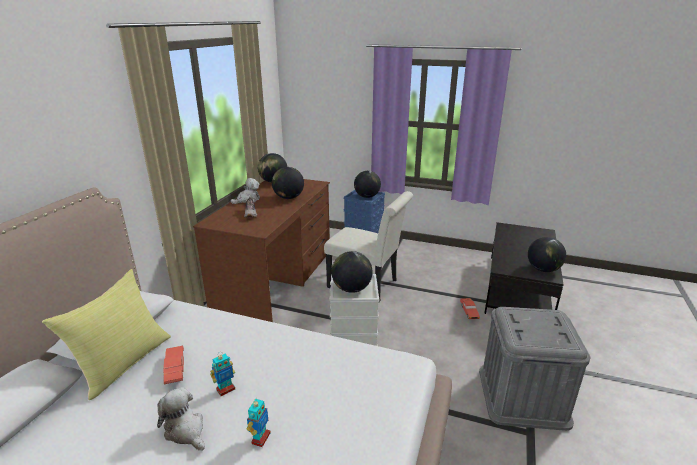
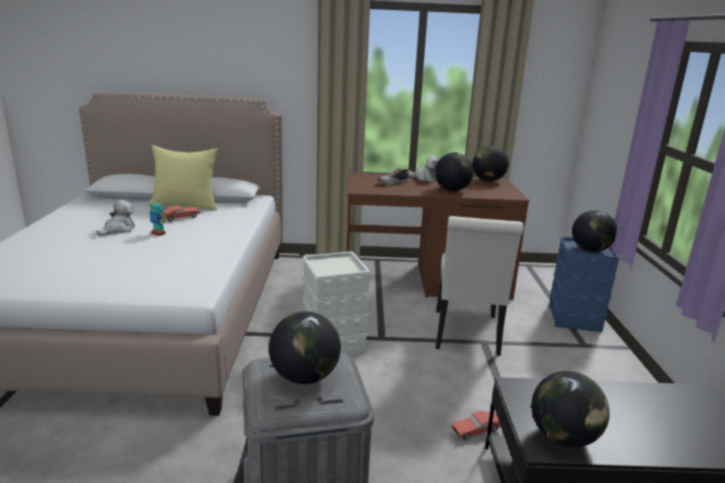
camera: 70 degrees right, 5 degrees down
toy robot [247,398,271,447] -> none
globe [331,251,373,293] -> globe moved to [269,311,341,384]

